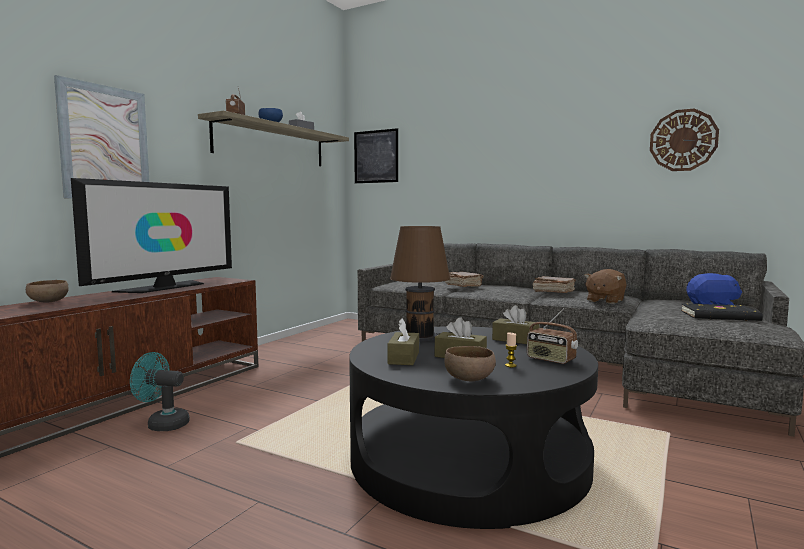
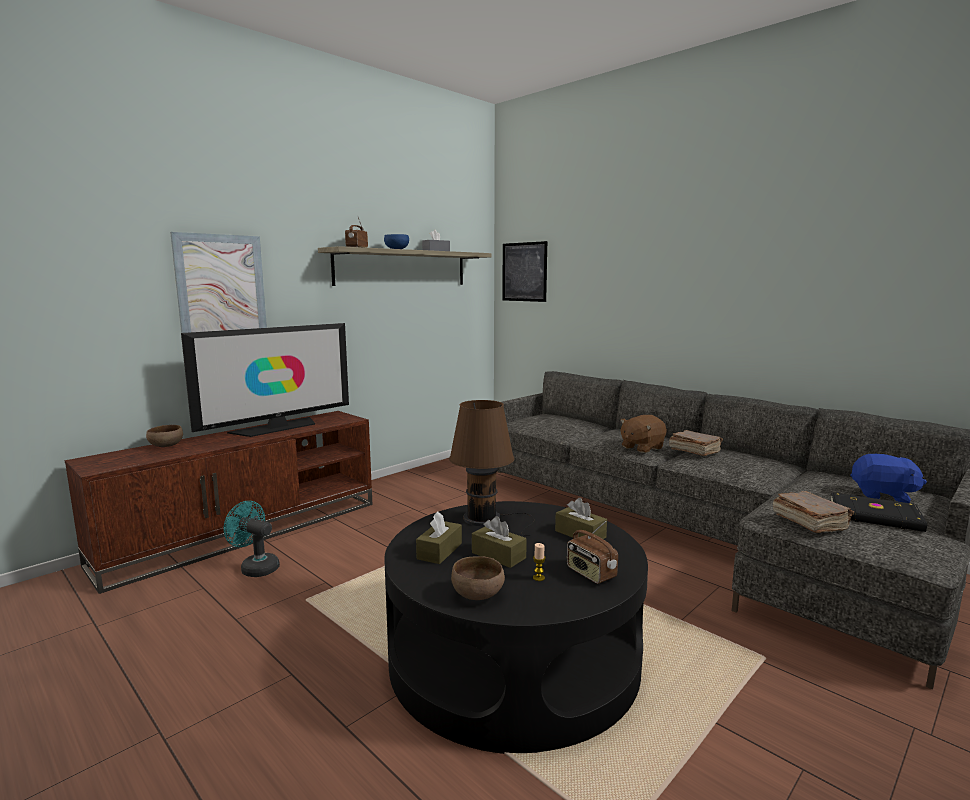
camera: 15 degrees right, 5 degrees up
brown book [445,271,483,287] -> brown book moved to [773,491,854,533]
brown plush toy [584,269,627,304] -> brown plush toy moved to [620,415,667,453]
wall clock [650,108,719,171] -> none

